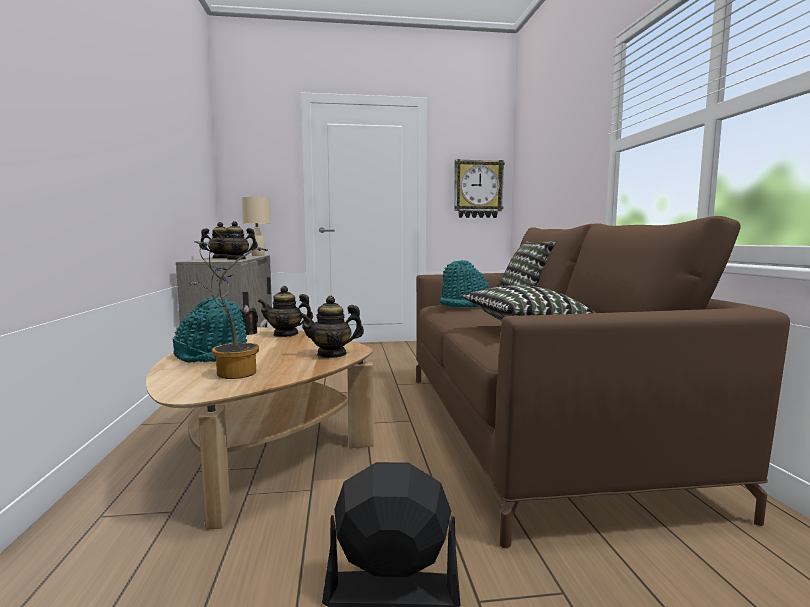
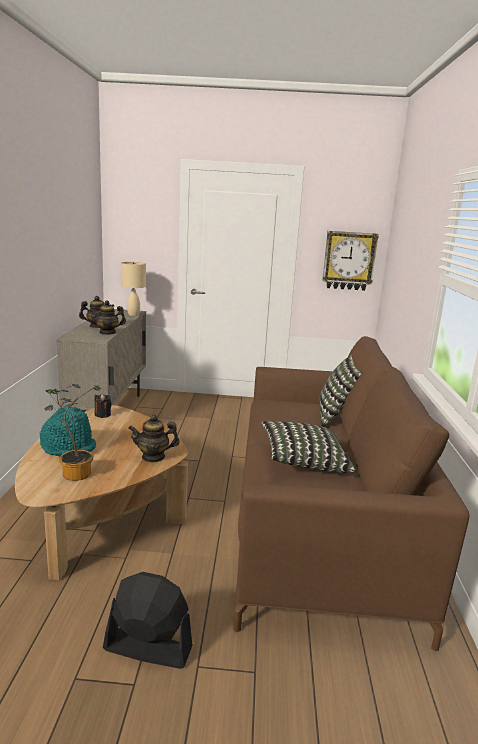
camera: 10 degrees right, 10 degrees up
teapot [258,286,313,337] -> none
turquoise hat [439,260,489,307] -> none

